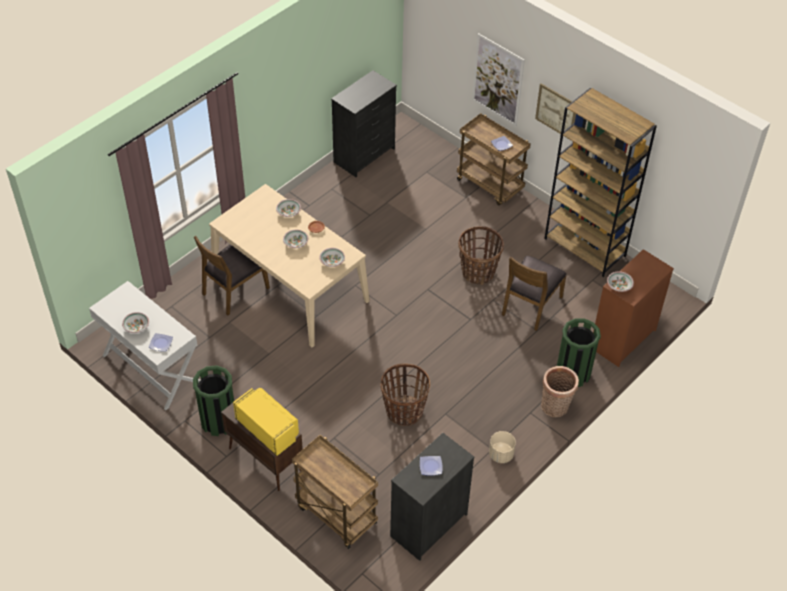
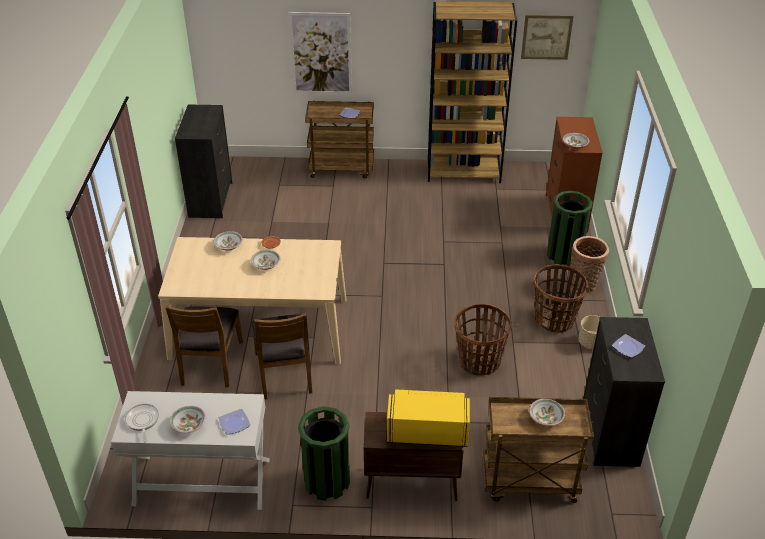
camera: 40 degrees left, 10 degrees down
bowl [319,248,345,267] -> bowl moved to [529,399,565,426]
basket [458,226,504,285] -> basket moved to [534,264,588,333]
brown chair [502,256,567,331] -> brown chair moved to [251,313,312,400]
picture [535,83,576,134] -> picture moved to [521,15,574,60]
none -> frying pan [125,404,159,442]

